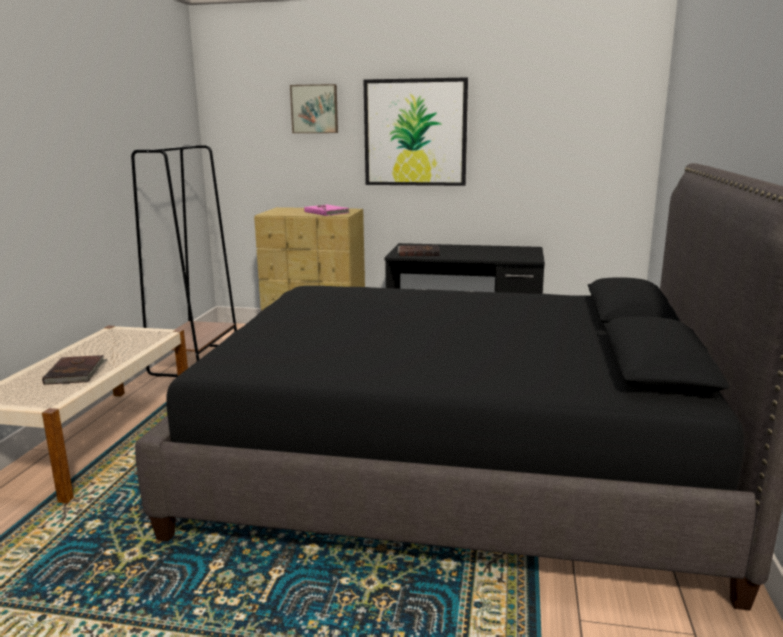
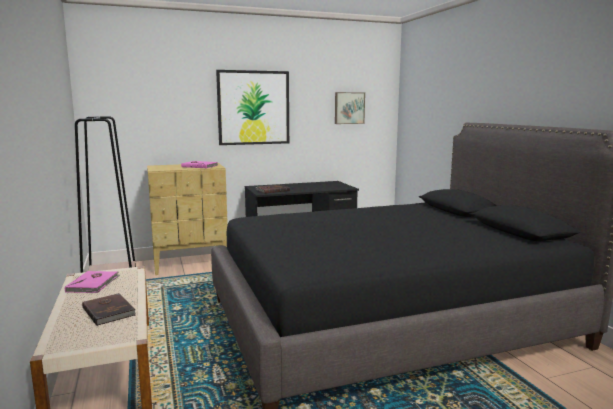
camera: 30 degrees left, 5 degrees down
picture [290,84,338,133] -> picture moved to [335,92,365,124]
none -> pink book [65,271,120,293]

